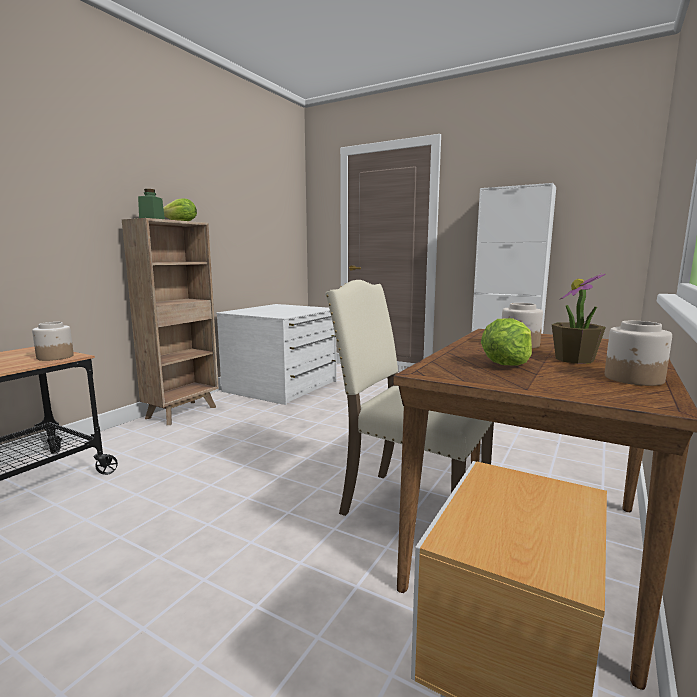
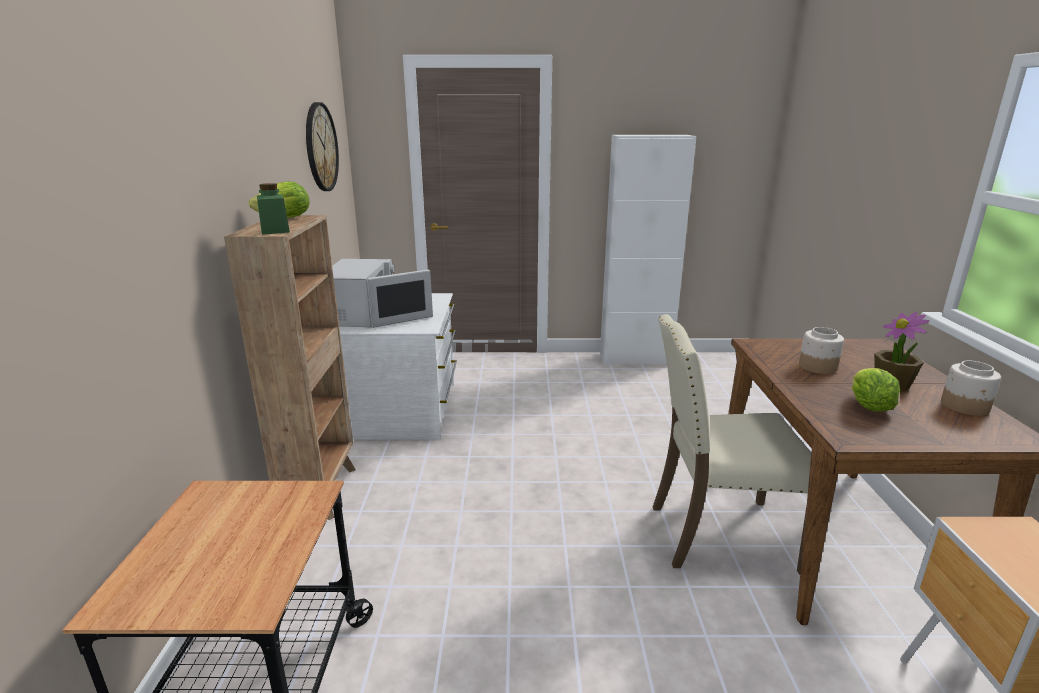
camera: 30 degrees left, 10 degrees up
jar [32,322,74,361] -> none
none -> wall clock [306,102,339,191]
none -> white microwave [332,259,433,328]

